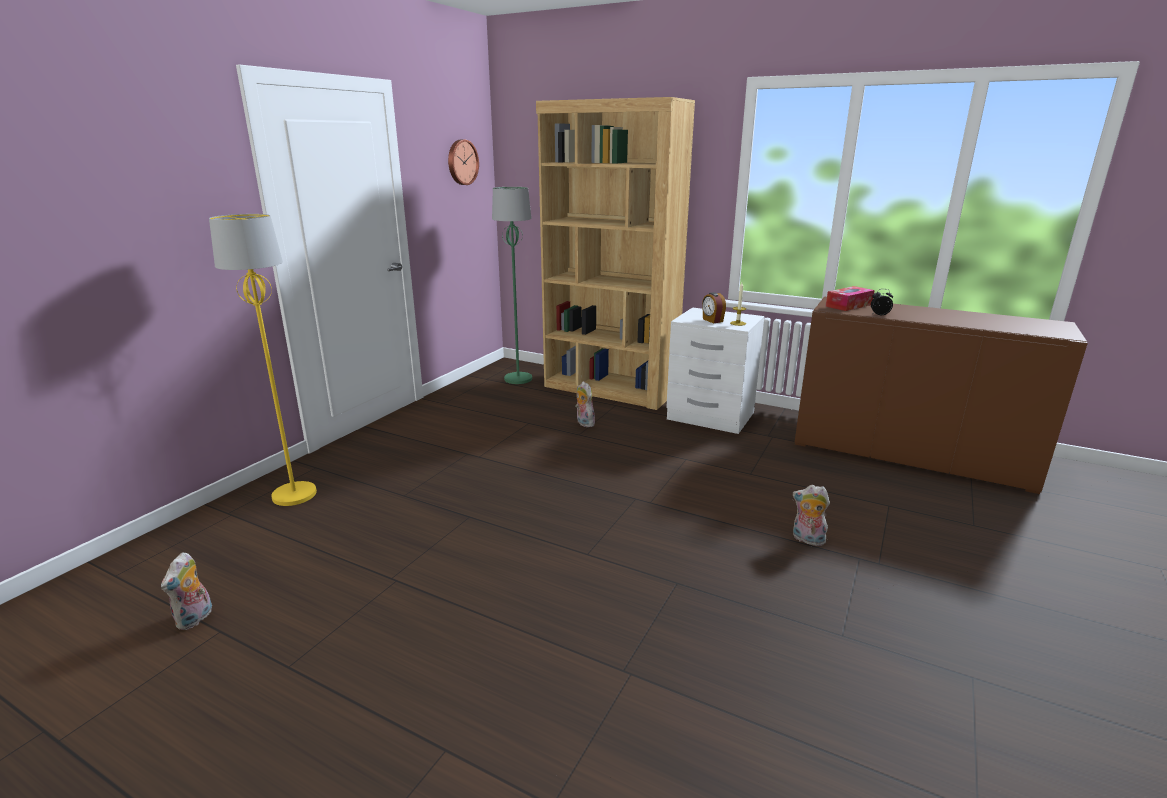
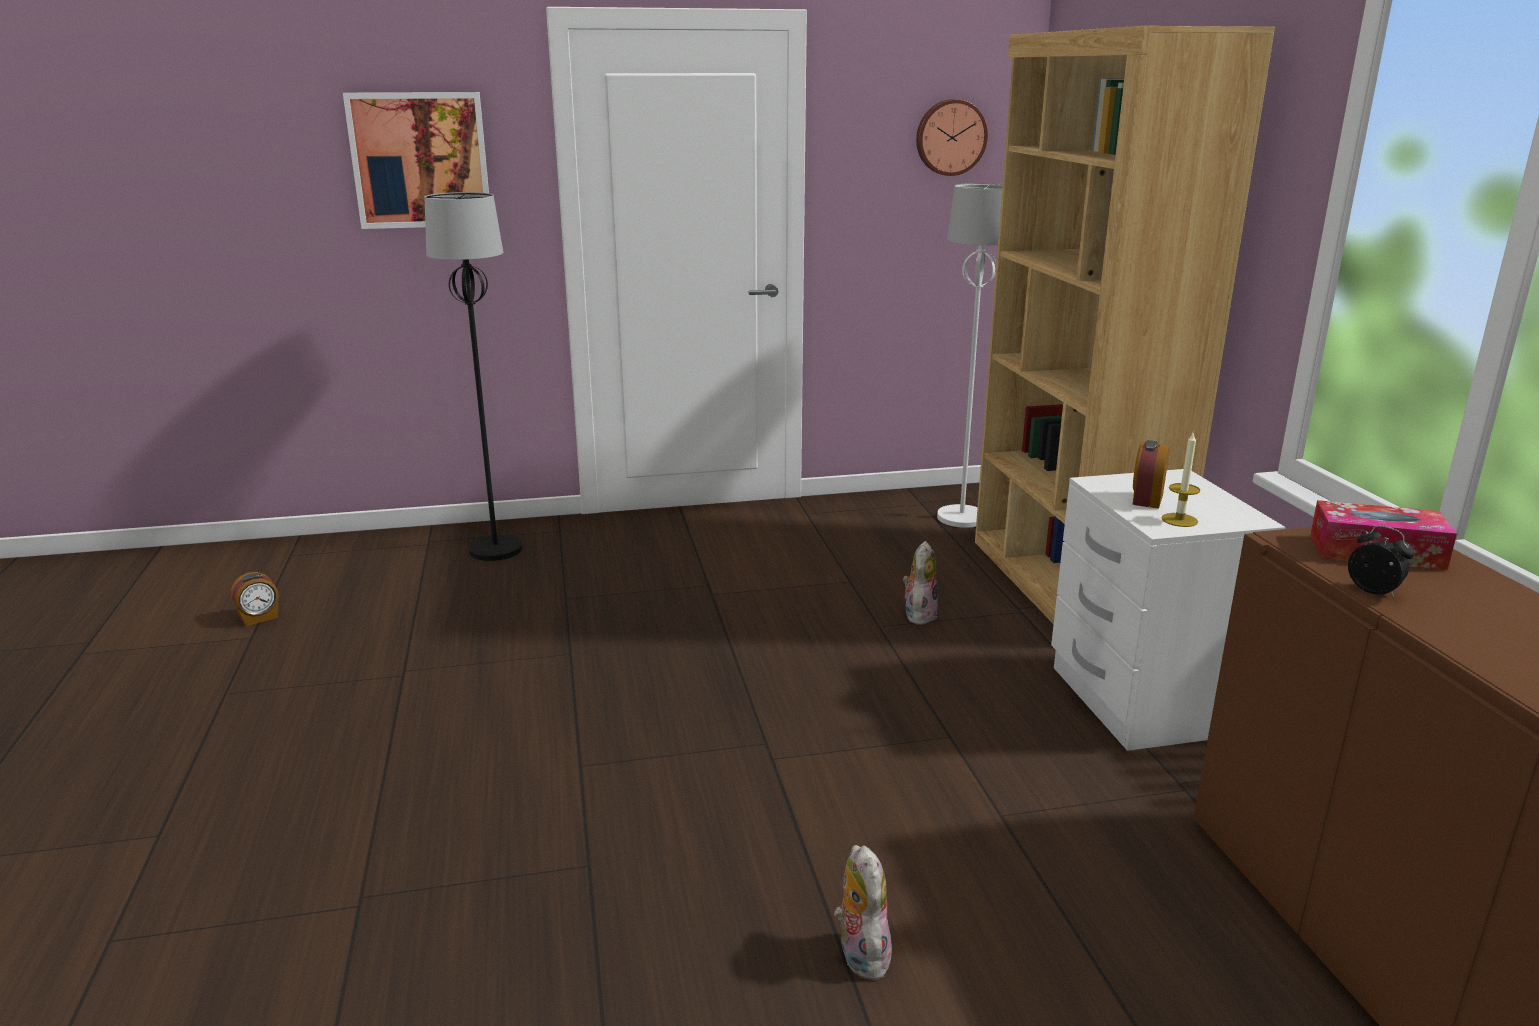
camera: 50 degrees right, 0 degrees up
plush toy [161,552,212,630] -> alarm clock [231,572,279,626]
yellow floor lamp [209,214,317,506] -> black floor lamp [425,192,522,561]
green floor lamp [492,187,532,384] -> white floor lamp [937,183,1003,528]
none -> picture [343,92,489,229]

